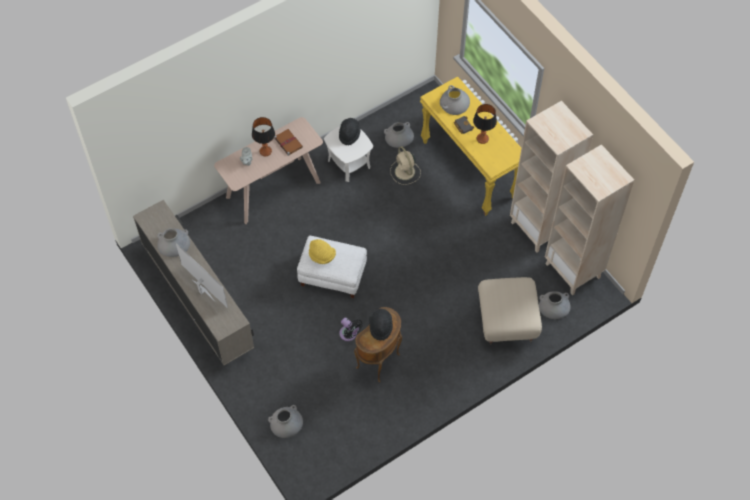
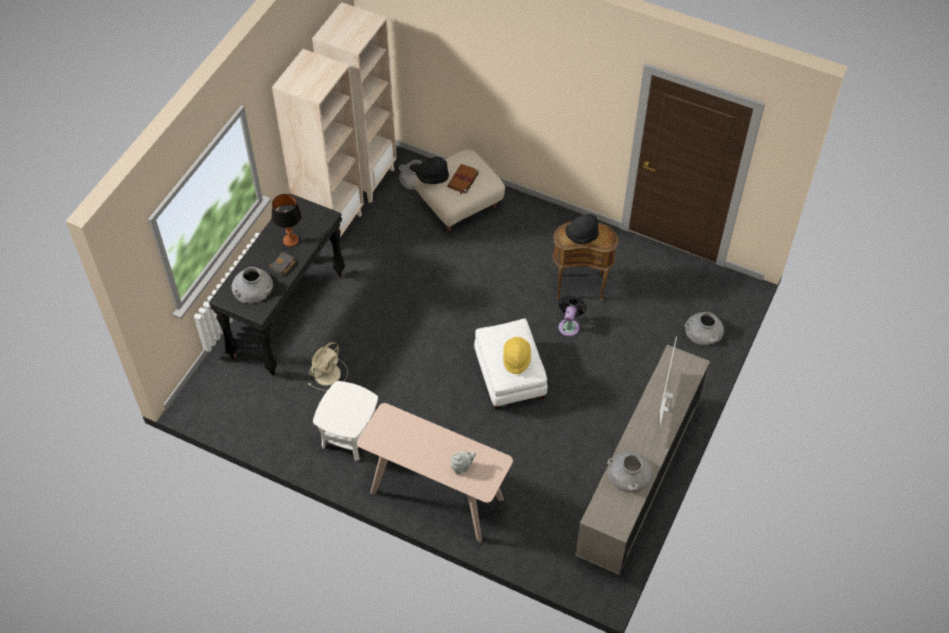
camera: 120 degrees left, 5 degrees down
table lamp [252,117,275,156] -> none
brown book [274,129,303,156] -> brown book moved to [447,164,479,195]
black hat [339,118,361,146] -> black hat moved to [416,157,449,184]
grey vase [384,122,414,148] -> none
yellow console table [420,76,521,216] -> black console table [209,193,345,376]

